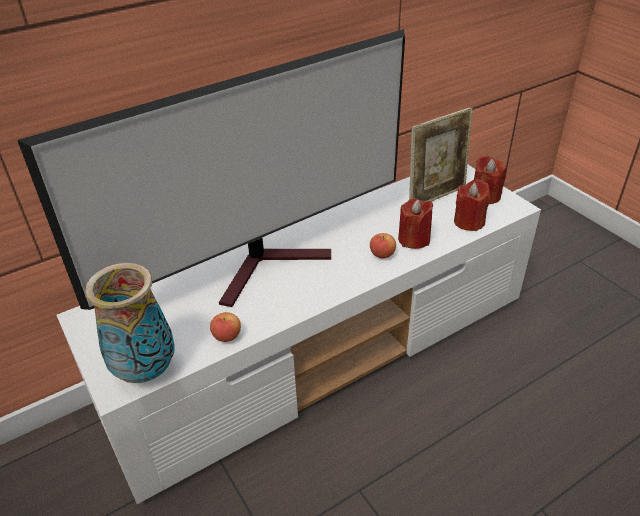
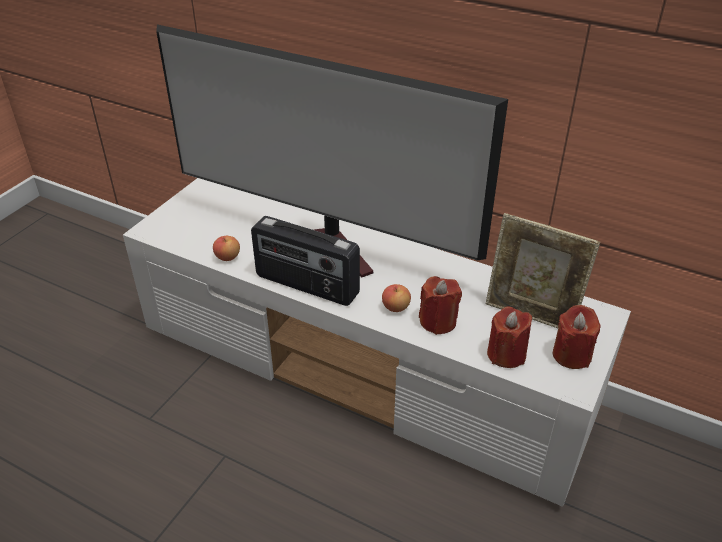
camera: 60 degrees right, 0 degrees up
vase [85,263,174,383] -> none
none -> radio [251,216,360,306]

